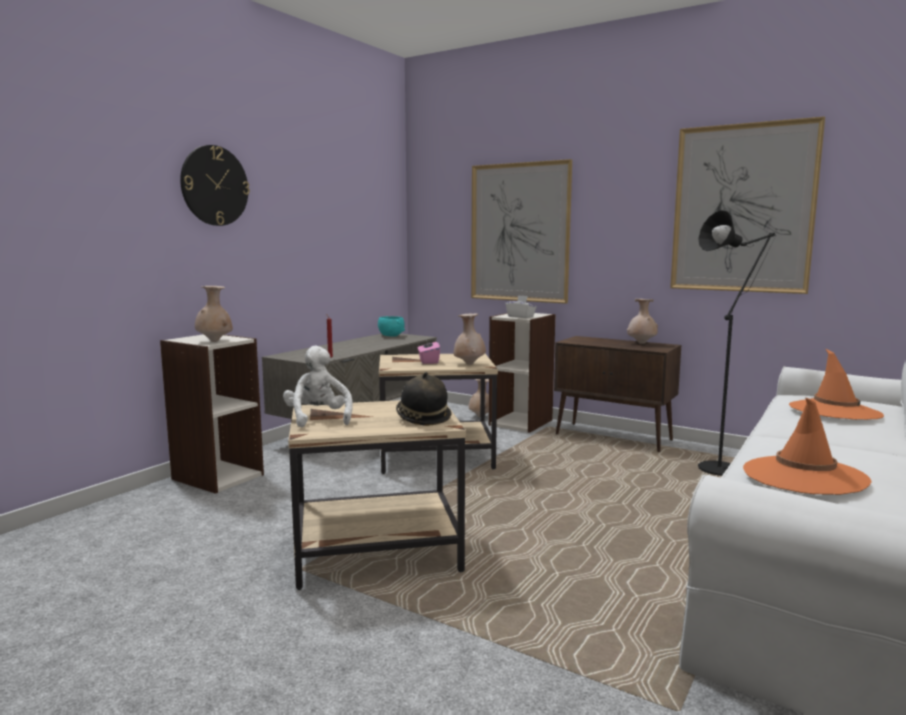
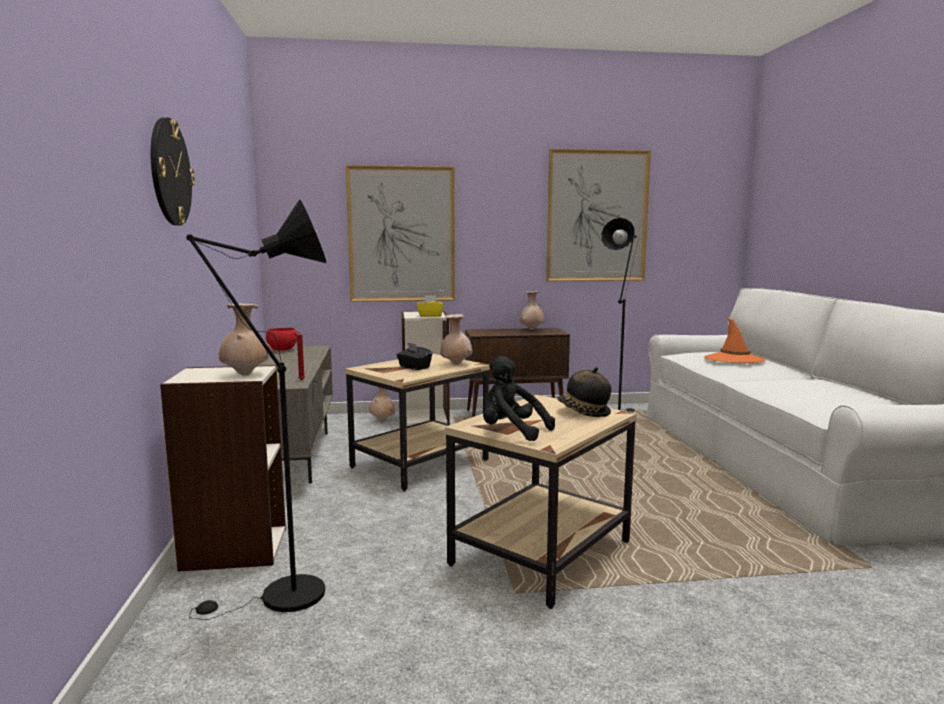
camera: 40 degrees left, 0 degrees up
white plush toy [283,345,353,427] -> black plush toy [483,356,555,441]
turquoise bowl [378,316,405,337] -> red bowl [266,328,297,350]
pink tissue box [417,338,440,364] -> black tissue box [397,342,432,370]
white tissue box [506,295,537,318] -> yellow tissue box [417,295,444,317]
orange hat [743,397,872,495] -> none
none -> black floor lamp [186,199,326,620]

